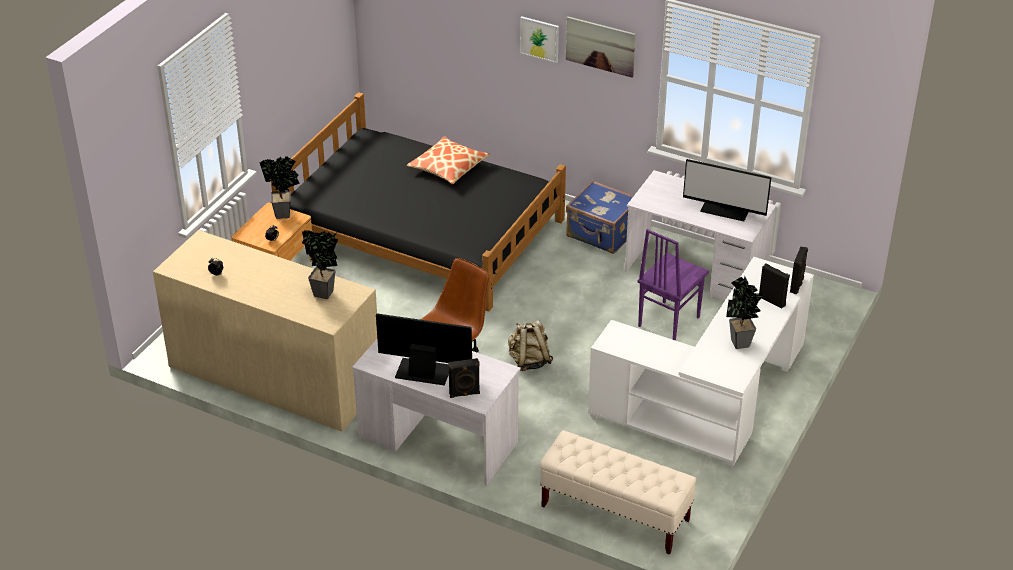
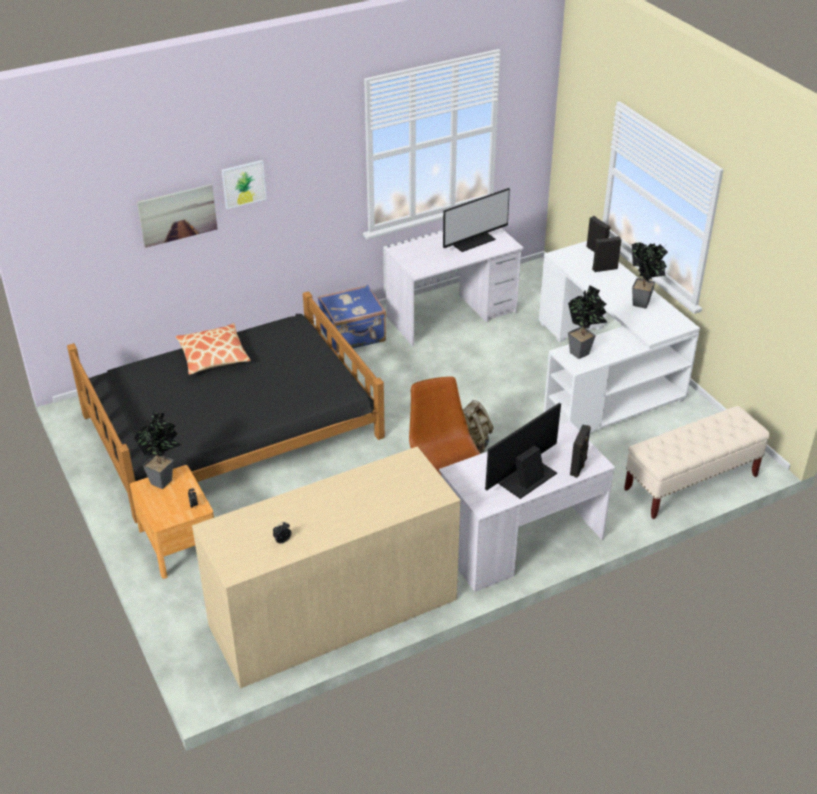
camera: 55 degrees left, 0 degrees up
potted plant [302,230,338,299] -> potted plant moved to [568,285,608,359]
picture [566,16,636,78] -> picture moved to [137,184,217,248]
purple chair [638,229,709,341] -> none

